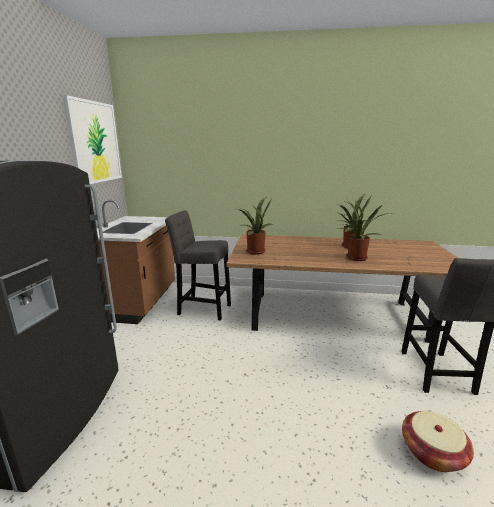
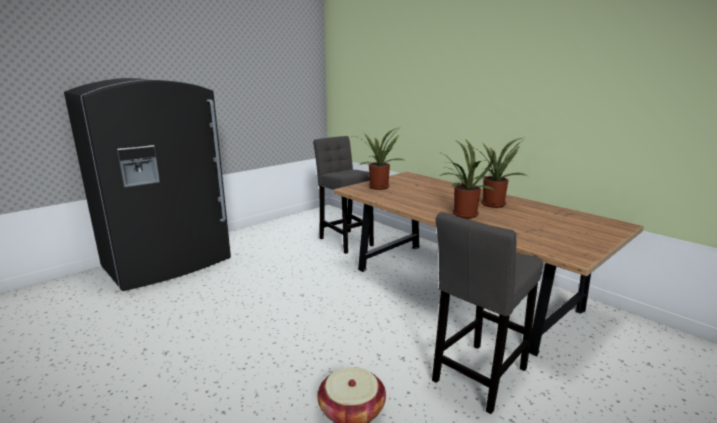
camera: 40 degrees right, 0 degrees up
picture [63,95,122,184] -> none
brown counter [97,200,175,324] -> none

